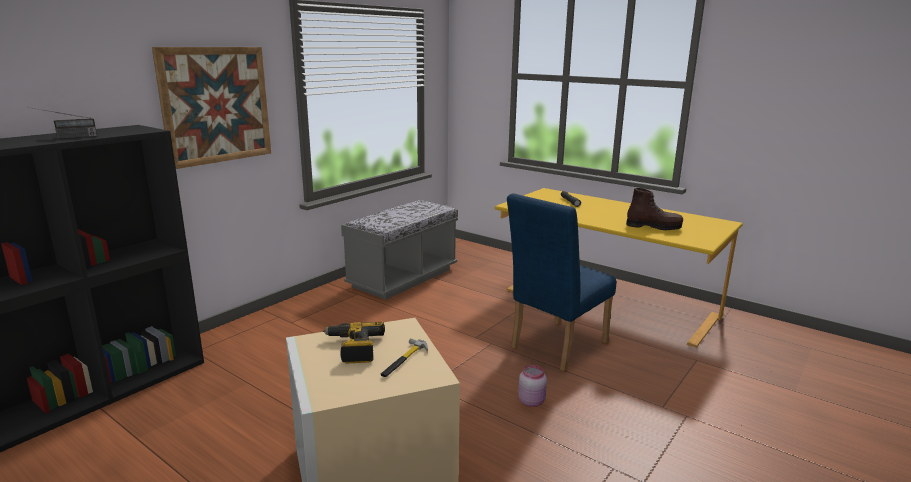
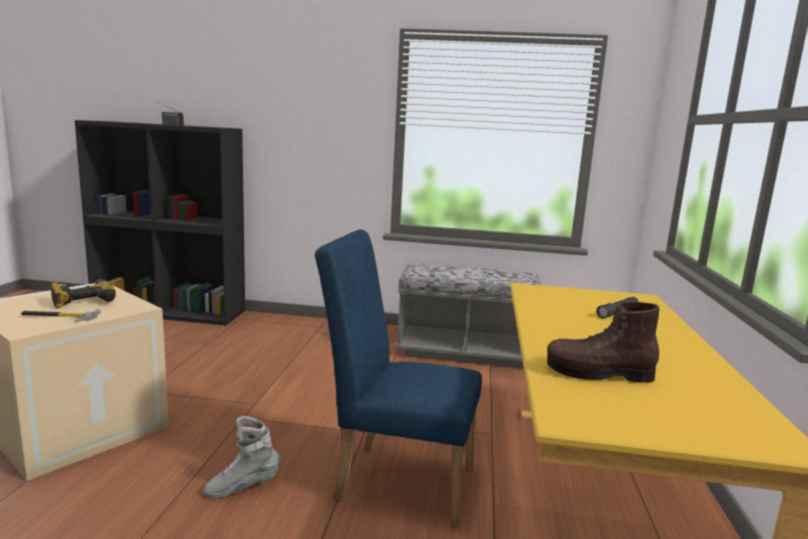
camera: 60 degrees right, 5 degrees down
picture [152,47,271,169] -> none
pink jar [518,365,547,407] -> grey boot [203,416,280,498]
brown boot [626,188,683,230] -> brown boot turned 105 degrees clockwise [547,302,659,383]

